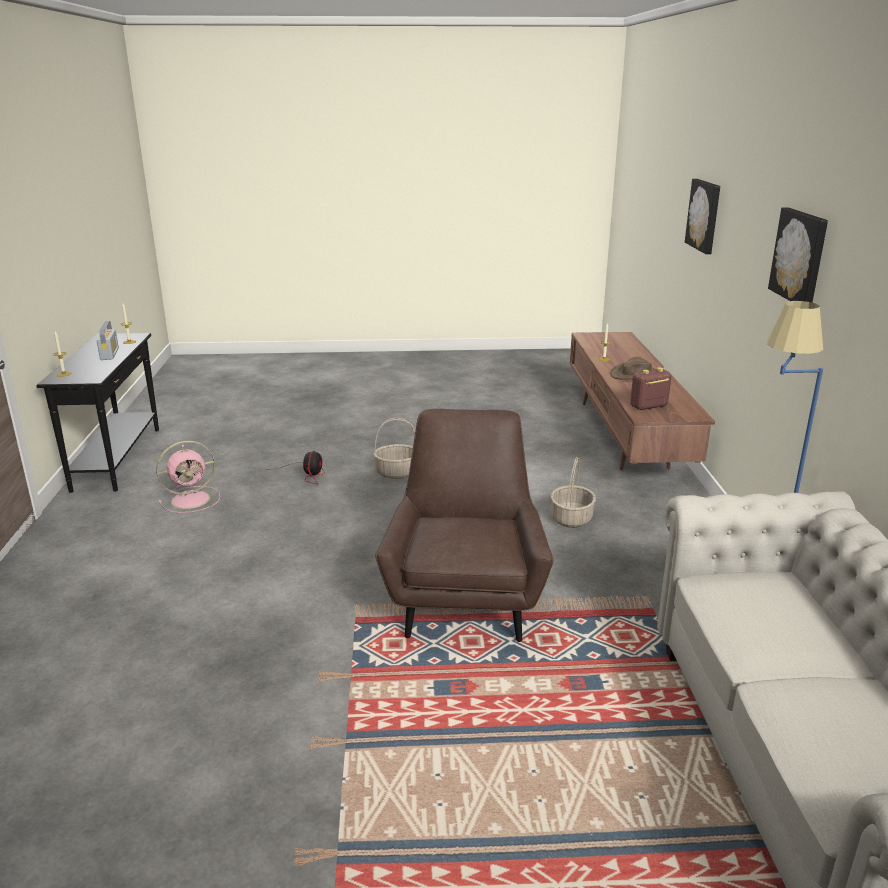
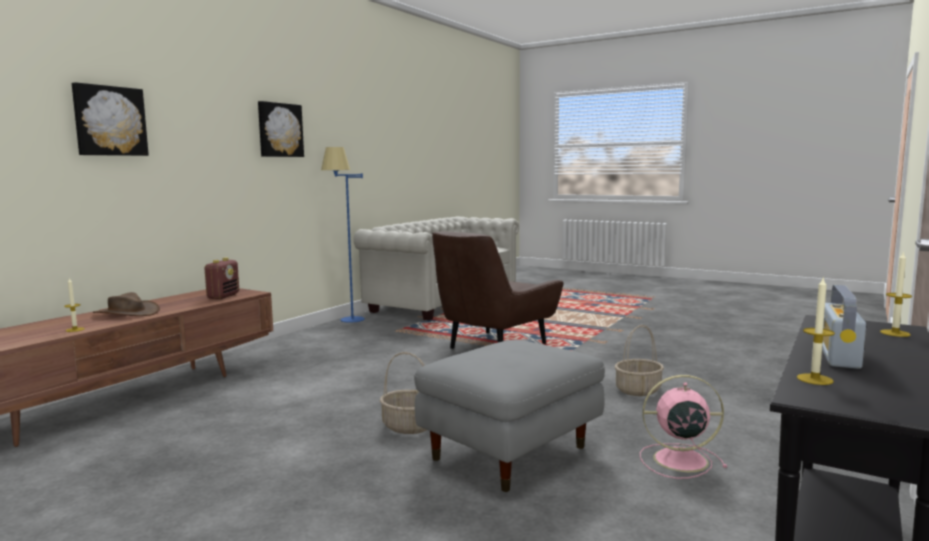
camera: 145 degrees left, 15 degrees down
fan [276,451,325,484] -> grey ottoman [414,340,605,492]
basket [551,457,596,528] -> basket moved to [615,325,664,396]
radio [630,367,671,410] -> radio turned 90 degrees counterclockwise [204,258,239,299]

